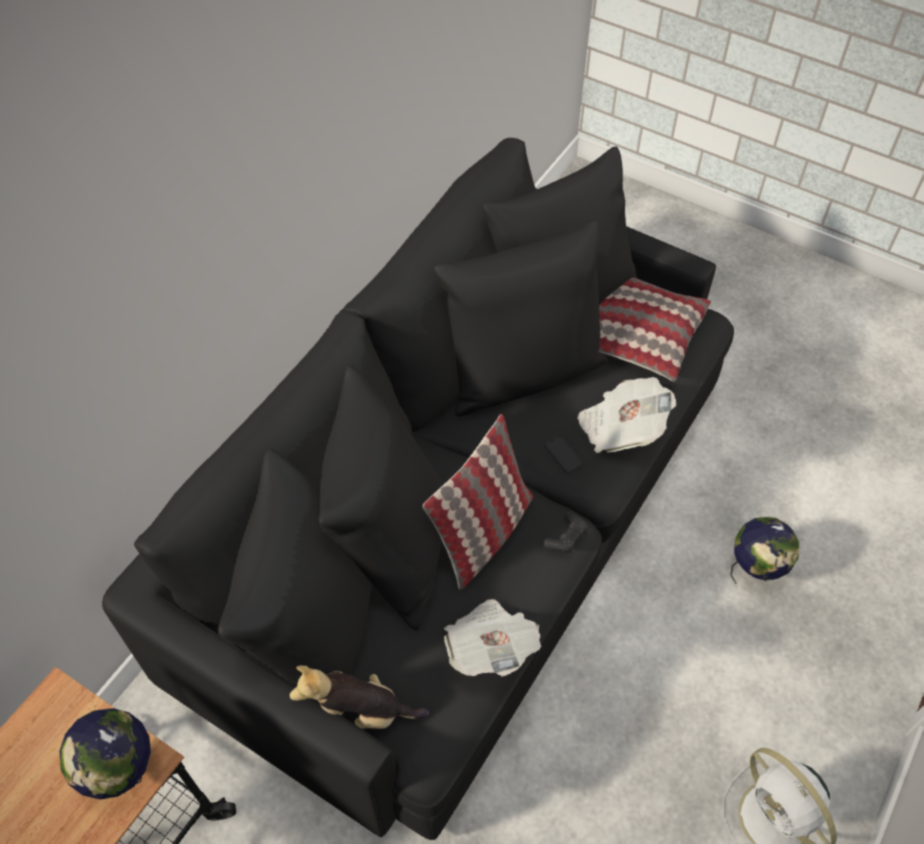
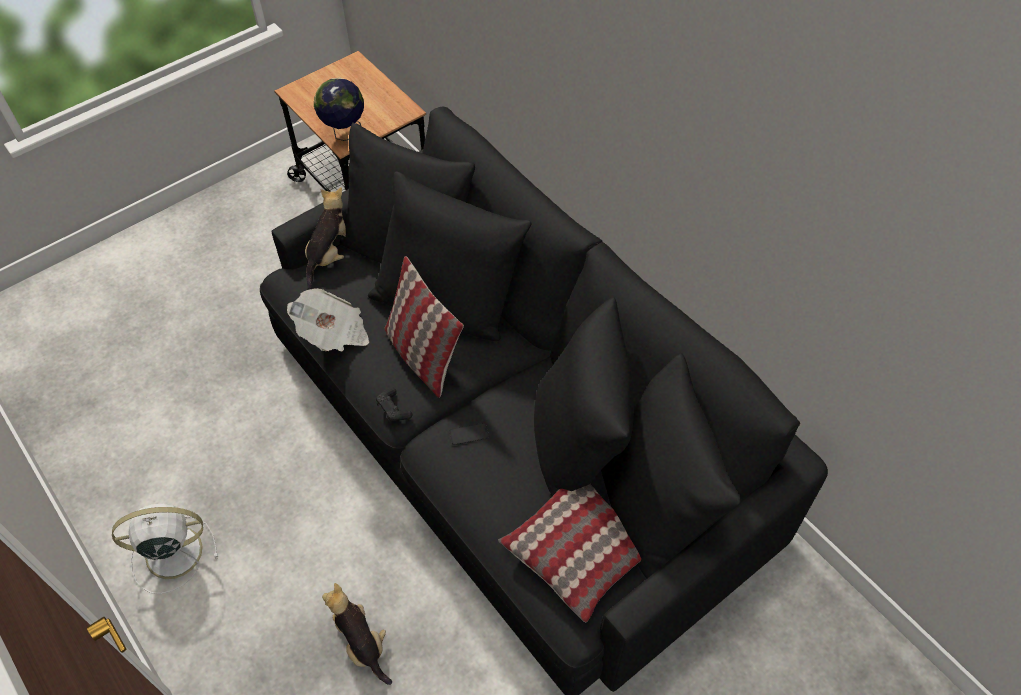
camera: 110 degrees right, 0 degrees up
newspaper [577,377,676,453] -> none
globe [730,517,799,584] -> plush toy [322,583,392,685]

